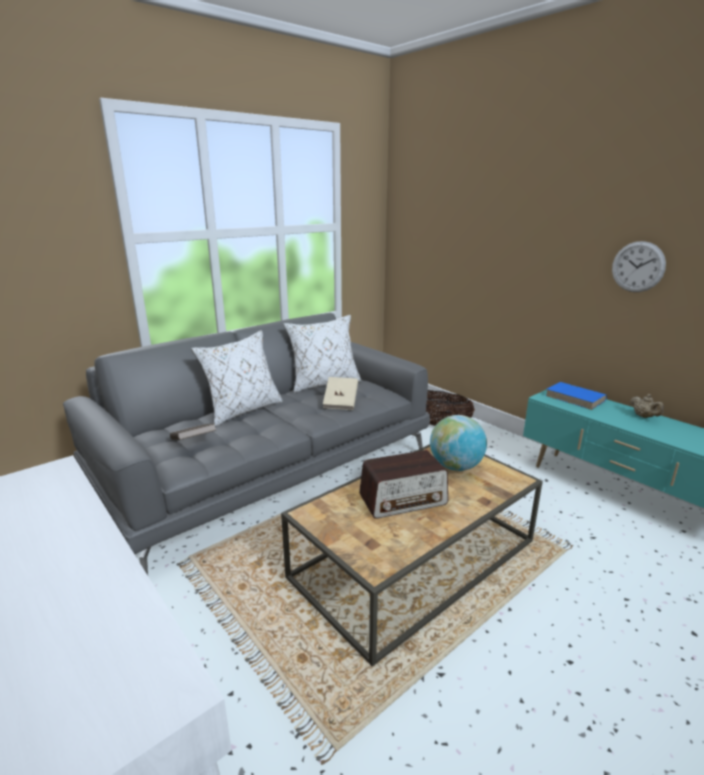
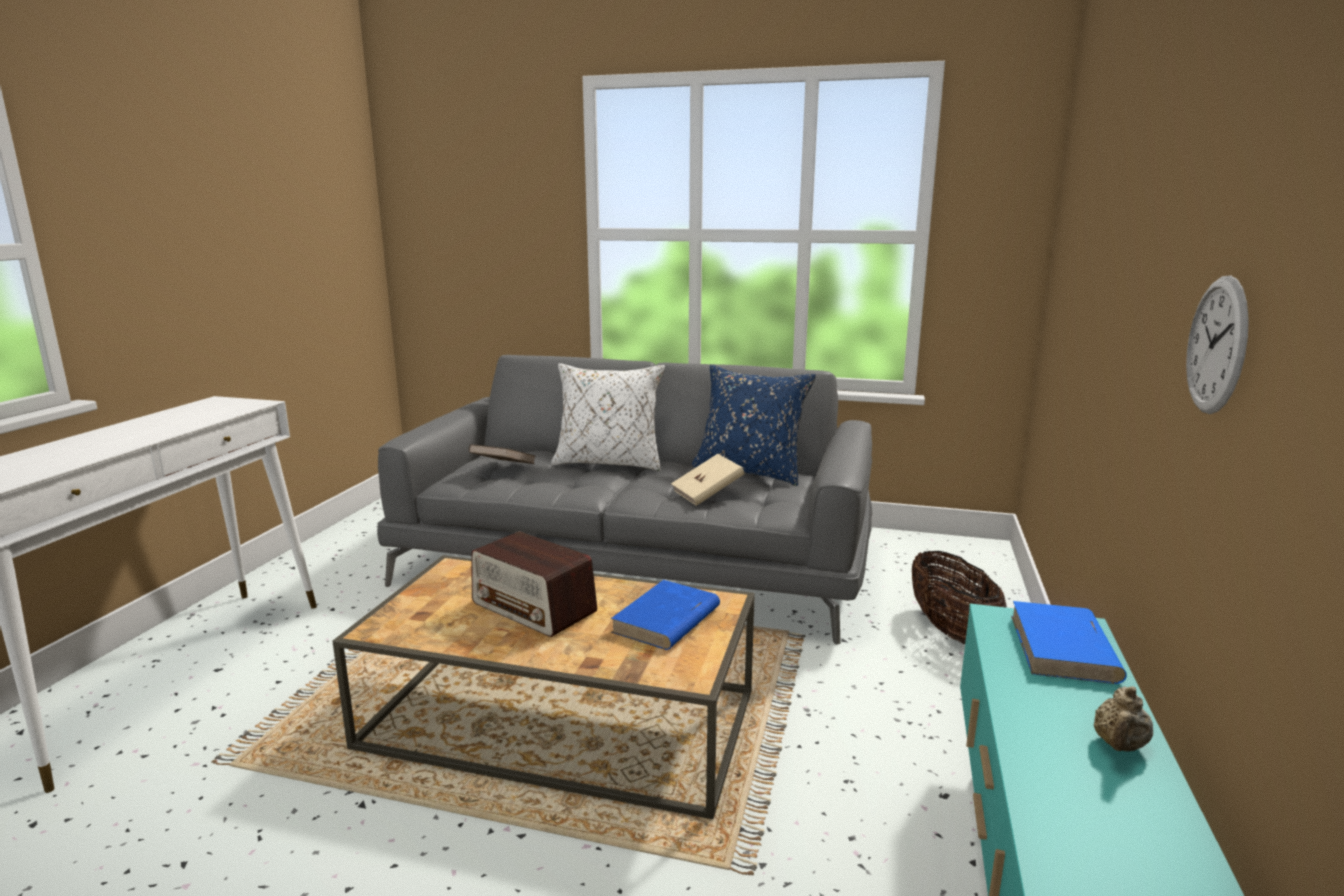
camera: 55 degrees right, 5 degrees down
white pillow [283,315,361,393] -> blue pillow [692,365,816,486]
globe [430,415,487,471] -> blue book [611,580,720,650]

